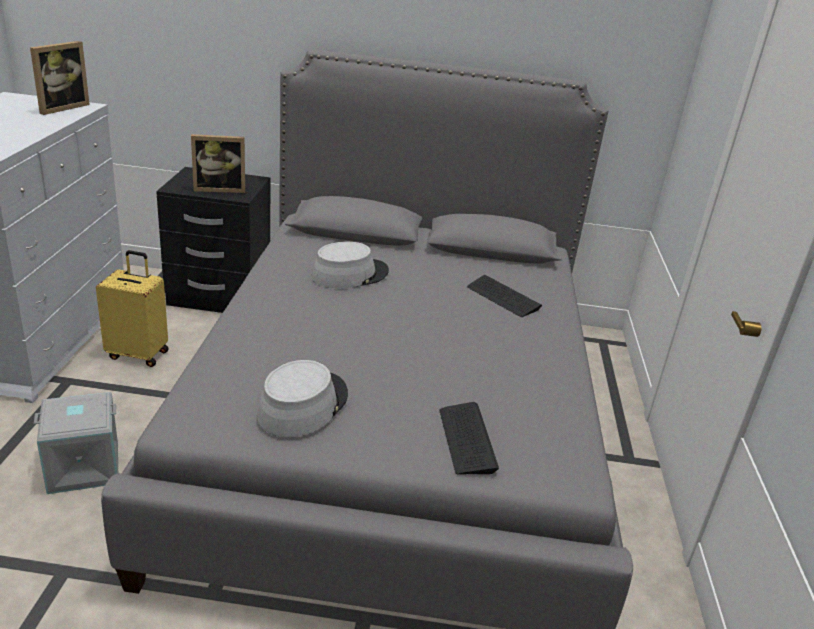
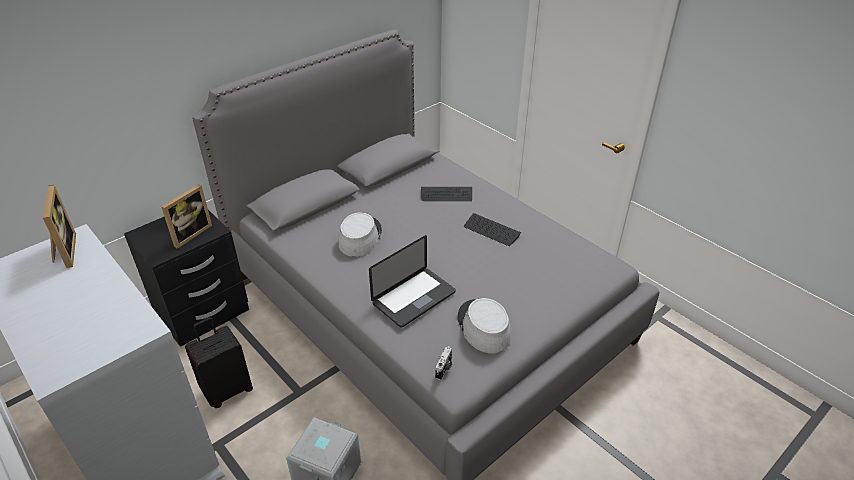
camera: 45 degrees left, 10 degrees up
yellow suitcase [96,250,169,367] -> black suitcase [185,317,253,408]
keyboard [439,402,499,474] -> keyboard moved to [464,213,521,246]
none -> laptop [369,235,456,328]
none -> camera [435,346,452,380]

